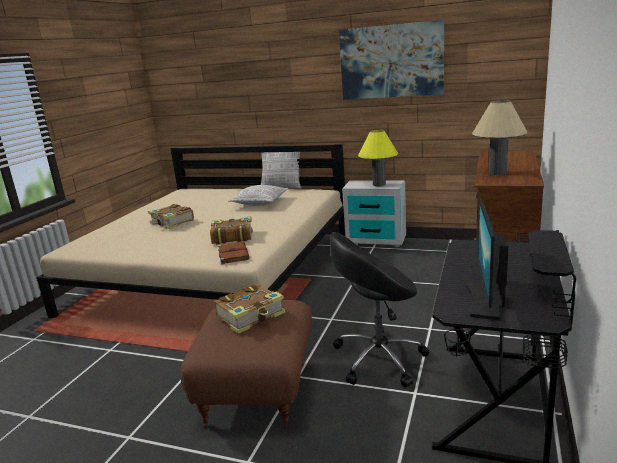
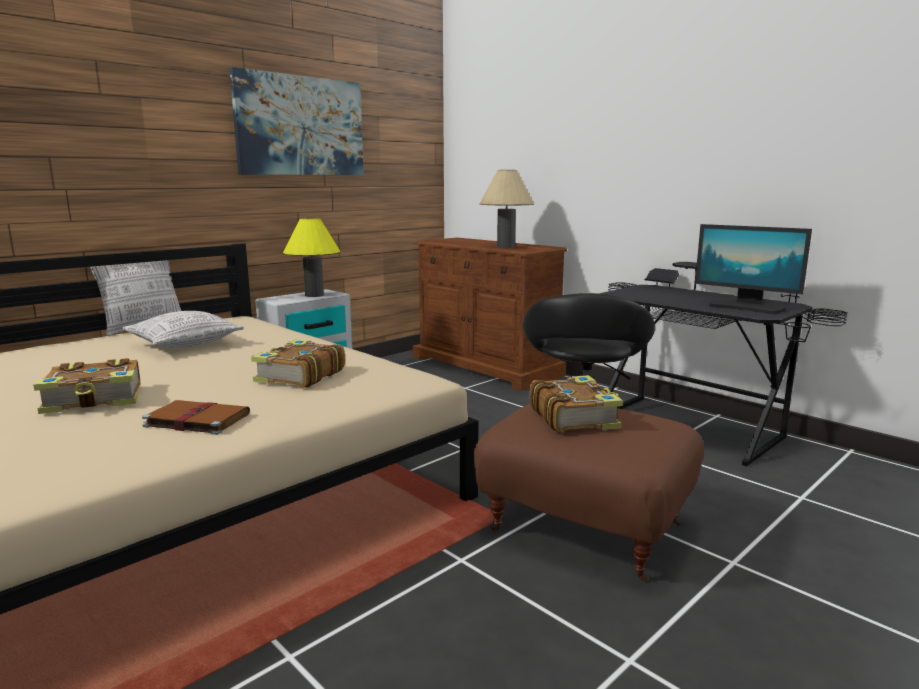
camera: 65 degrees left, 5 degrees down
brown book [218,242,249,265] -> brown book moved to [142,400,250,435]

